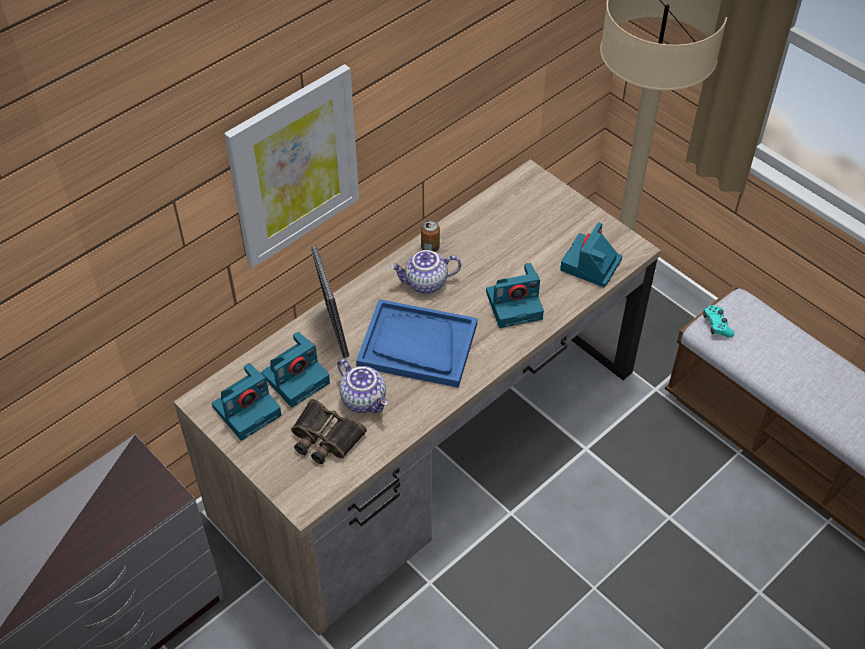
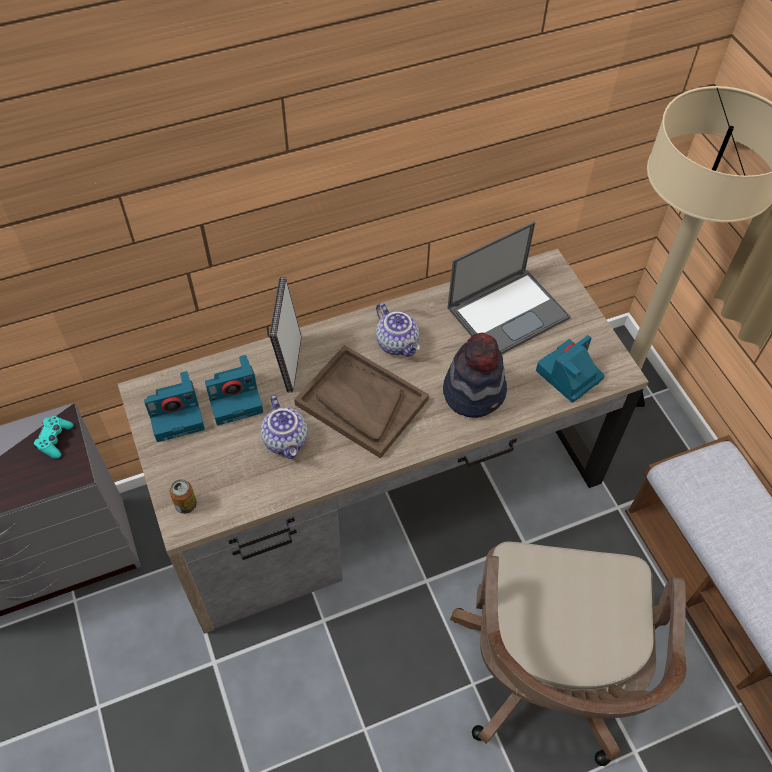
camera: 20 degrees right, 5 degrees up
picture [224,64,359,268] -> none
binoculars [291,399,367,464] -> none
blue tray [356,299,477,388] -> brown tray [294,345,429,459]
teapot [390,250,461,294] -> teapot turned 135 degrees counterclockwise [376,303,420,357]
can [421,220,440,252] -> can moved to [170,479,197,514]
camera [486,263,544,328] -> hat [443,333,507,418]
turquoise game controller [703,305,735,338] -> turquoise game controller moved to [34,416,73,459]
none -> laptop [448,221,570,354]
none -> brown office chair [450,542,687,766]

